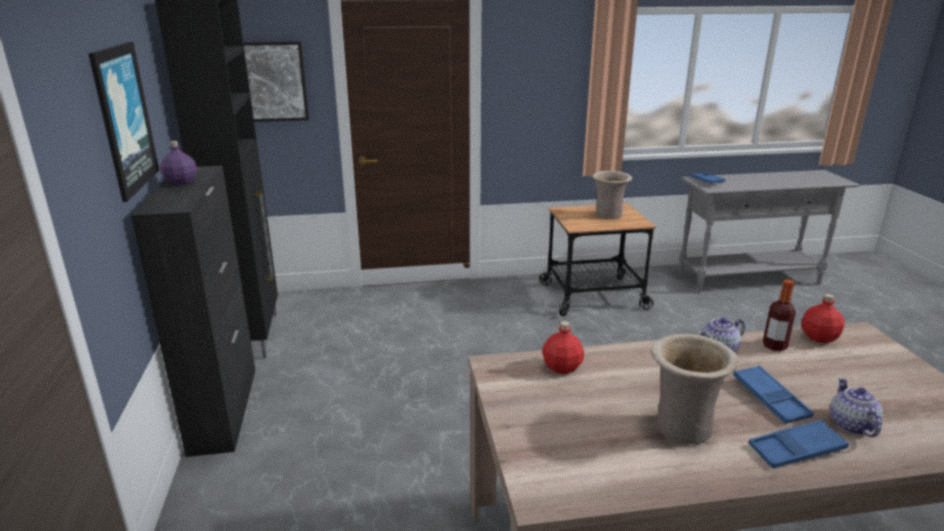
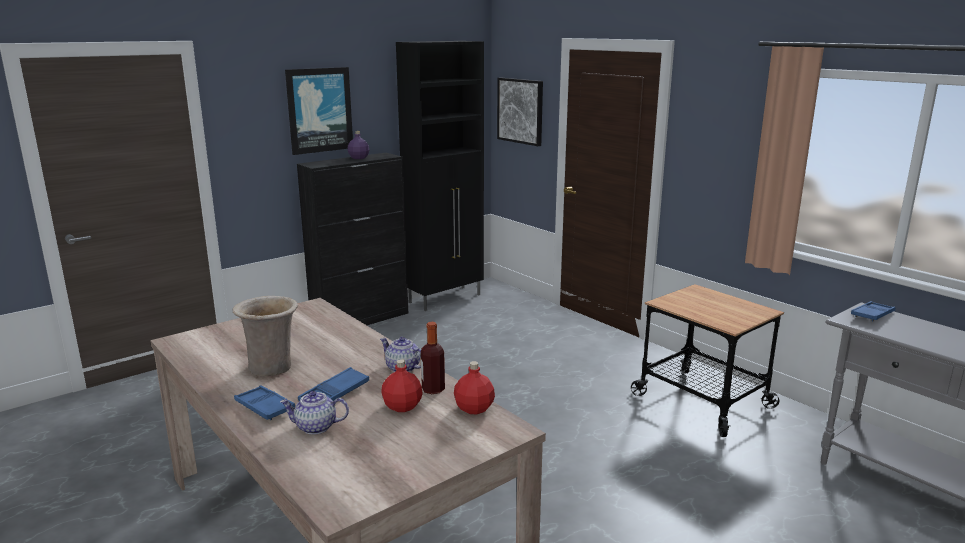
camera: 60 degrees right, 5 degrees down
red bottle [542,321,584,374] -> red bottle moved to [381,359,423,412]
beige vase [592,171,632,220] -> none
teapot [830,377,883,437] -> teapot turned 150 degrees counterclockwise [280,391,349,435]

